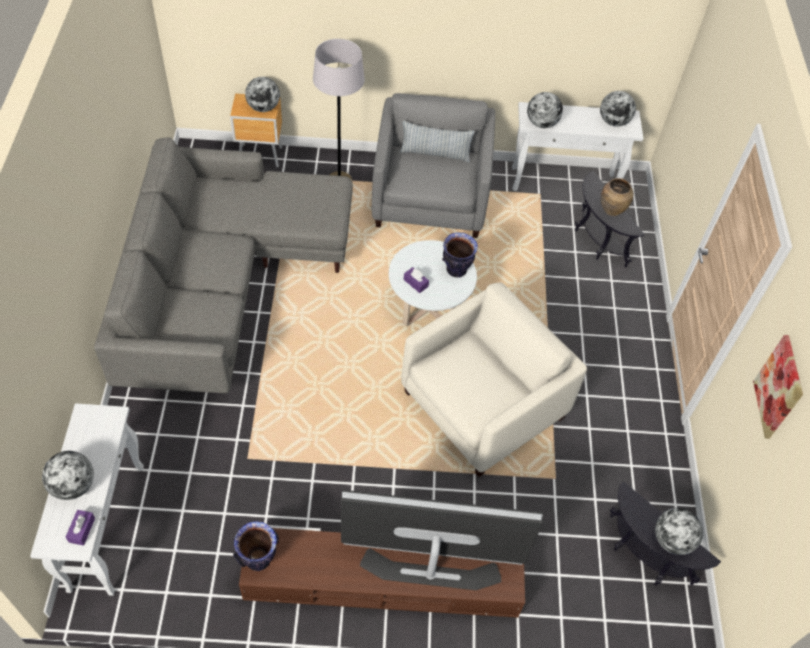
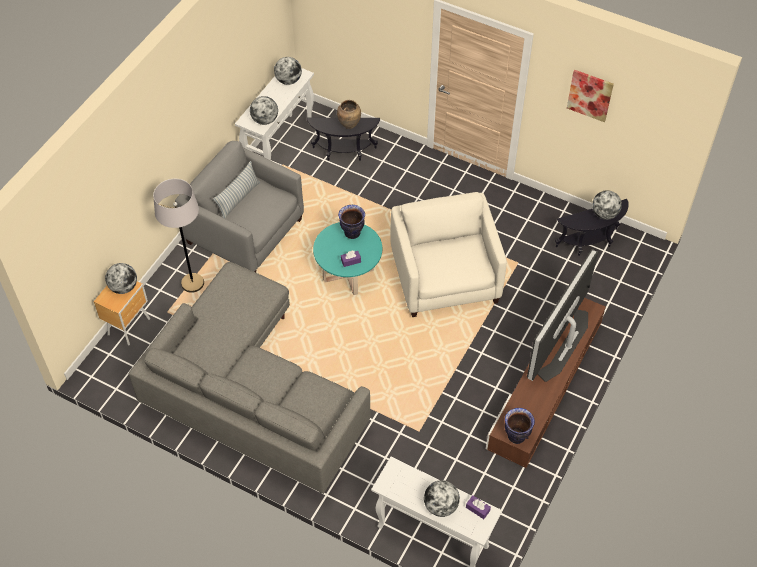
camera: 60 degrees left, 0 degrees up
white coffee table [389,240,477,327] -> turquoise coffee table [313,222,382,295]

